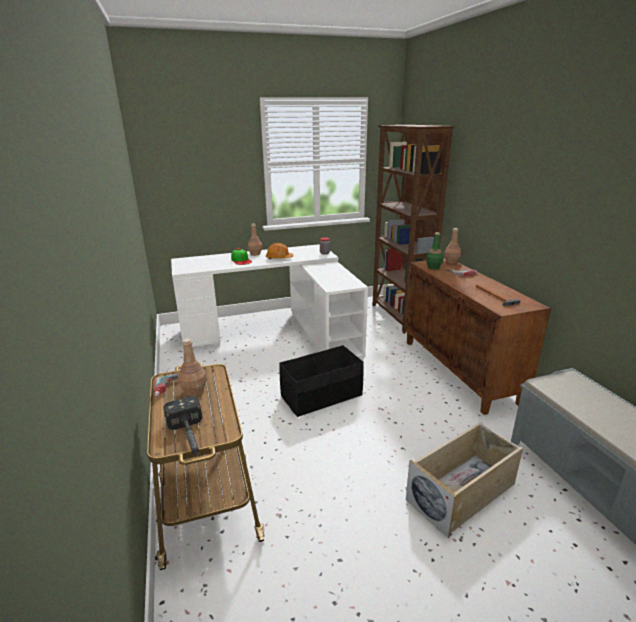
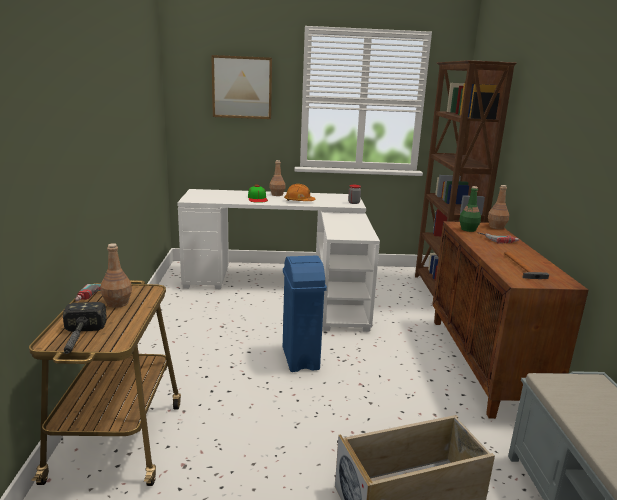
camera: 15 degrees right, 5 degrees down
black storage box [279,345,364,417] -> blue trash can [283,256,327,372]
none -> picture [211,55,272,119]

